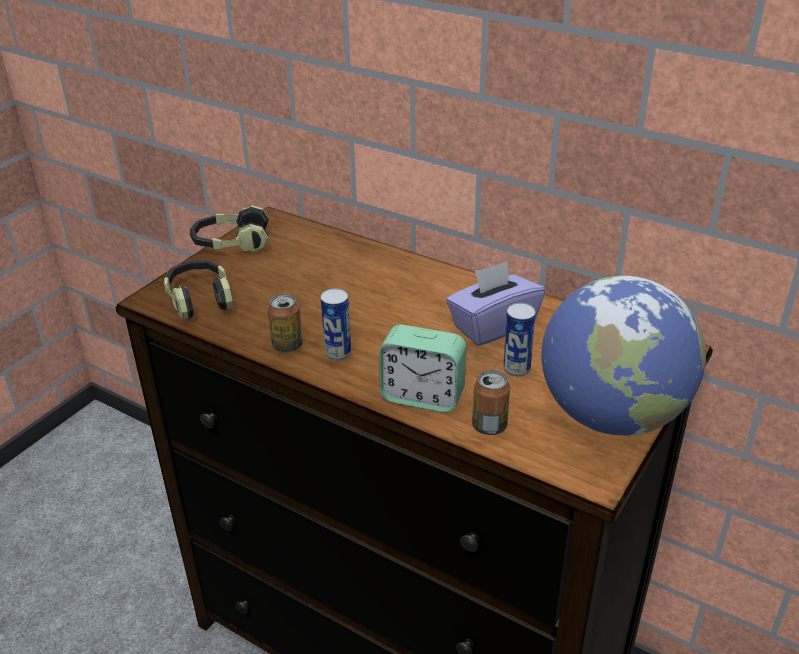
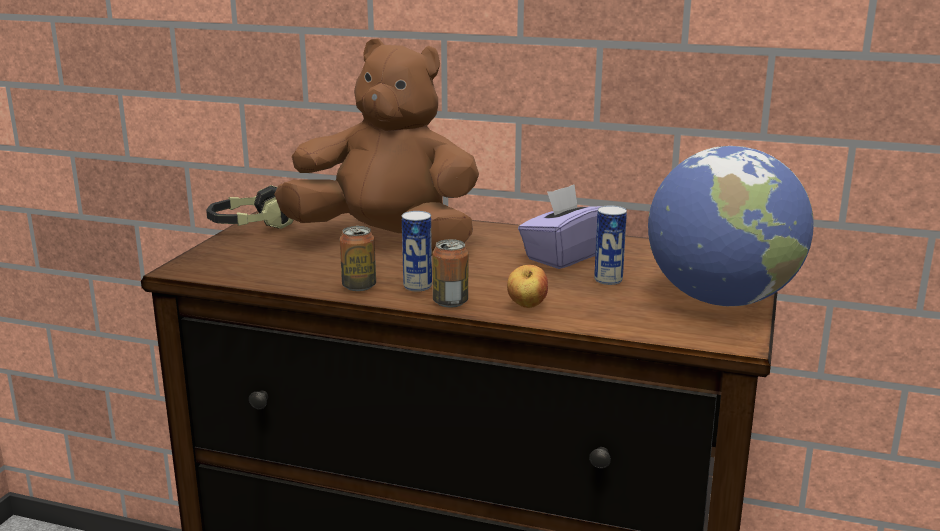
camera: 15 degrees left, 15 degrees down
headphones [164,260,233,320] -> none
alarm clock [379,325,466,413] -> apple [507,265,548,308]
can [472,370,510,435] -> can moved to [432,239,469,308]
none -> brown plush toy [274,38,479,252]

